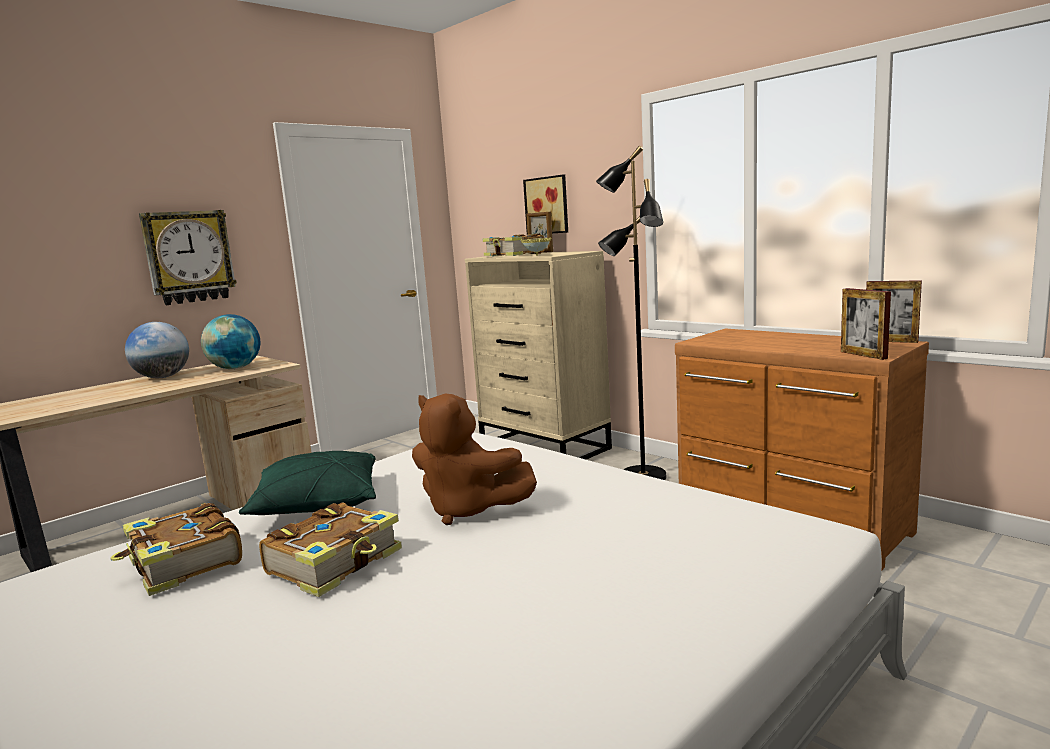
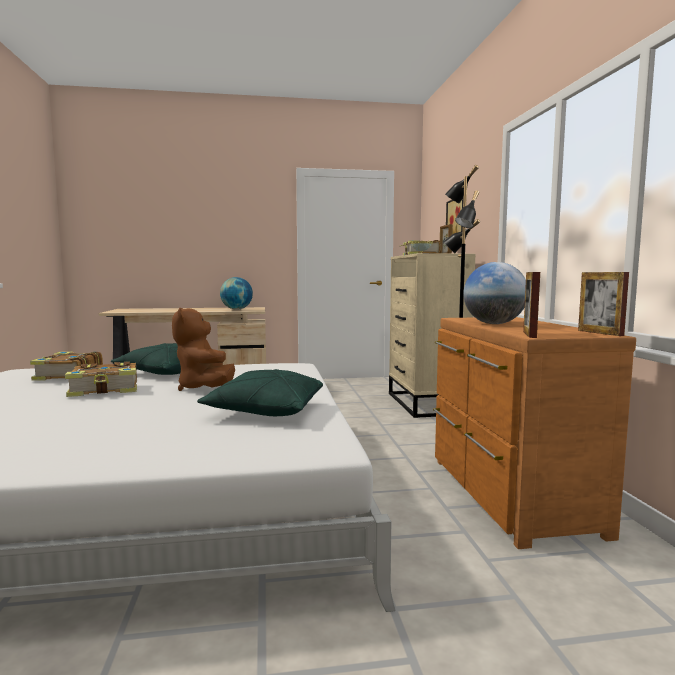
camera: 35 degrees right, 5 degrees down
globe [125,322,189,378] -> globe moved to [463,262,526,324]
wall clock [139,210,237,305] -> none
none -> green pillow [197,369,323,416]

